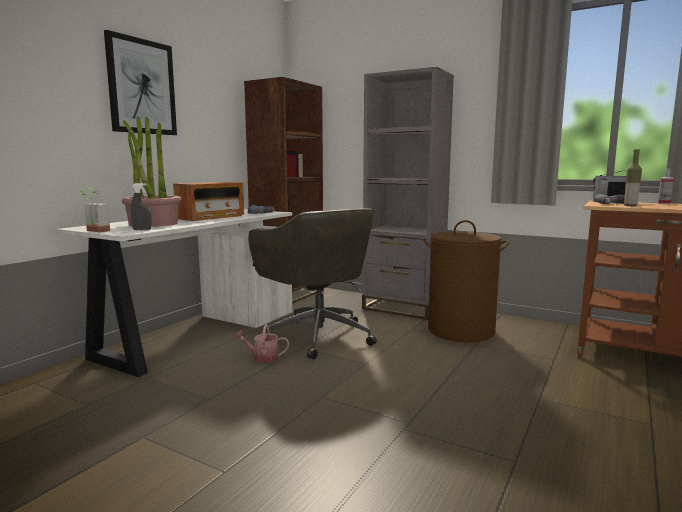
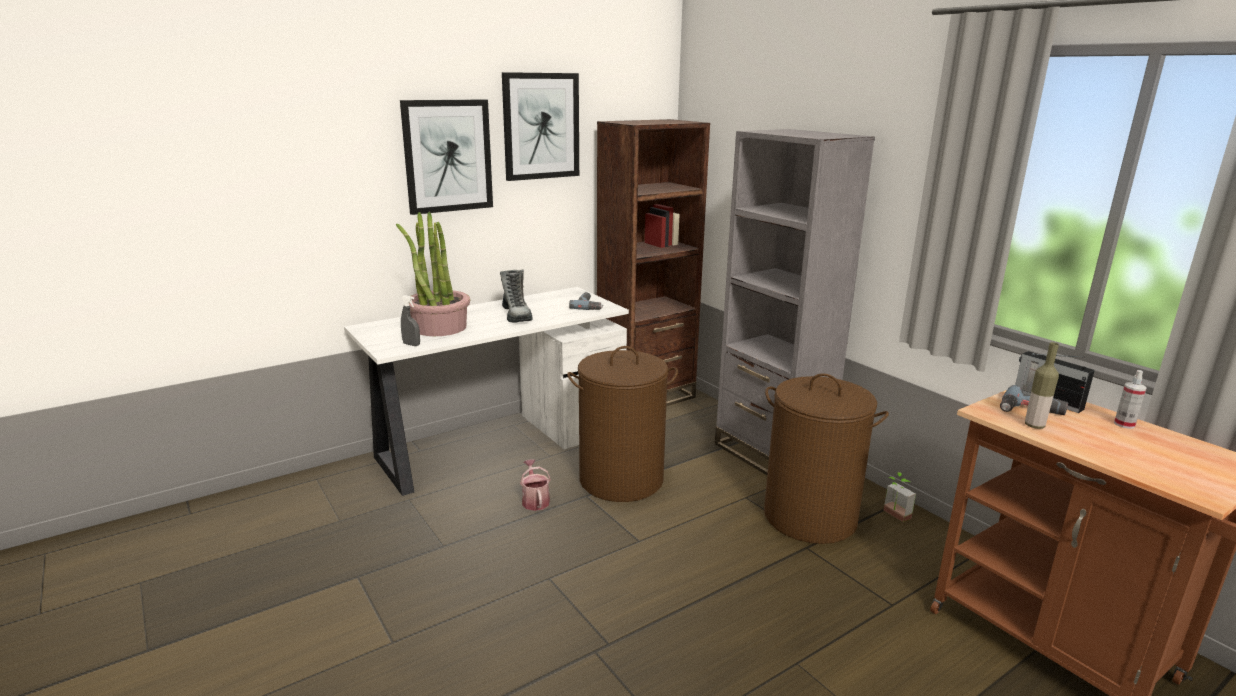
camera: 25 degrees right, 10 degrees up
potted plant [80,188,110,232] -> potted plant moved to [884,472,916,522]
radio [173,182,244,221] -> boot [500,270,533,323]
watering can [234,324,289,363] -> watering can turned 45 degrees clockwise [520,459,551,511]
grey office chair [248,208,377,359] -> brown laundry basket [567,346,678,502]
none -> picture [502,72,579,181]

